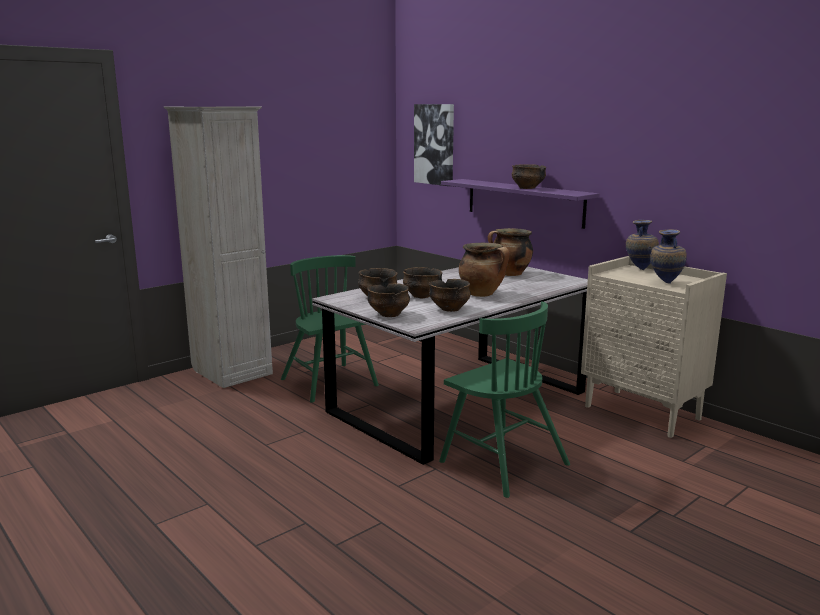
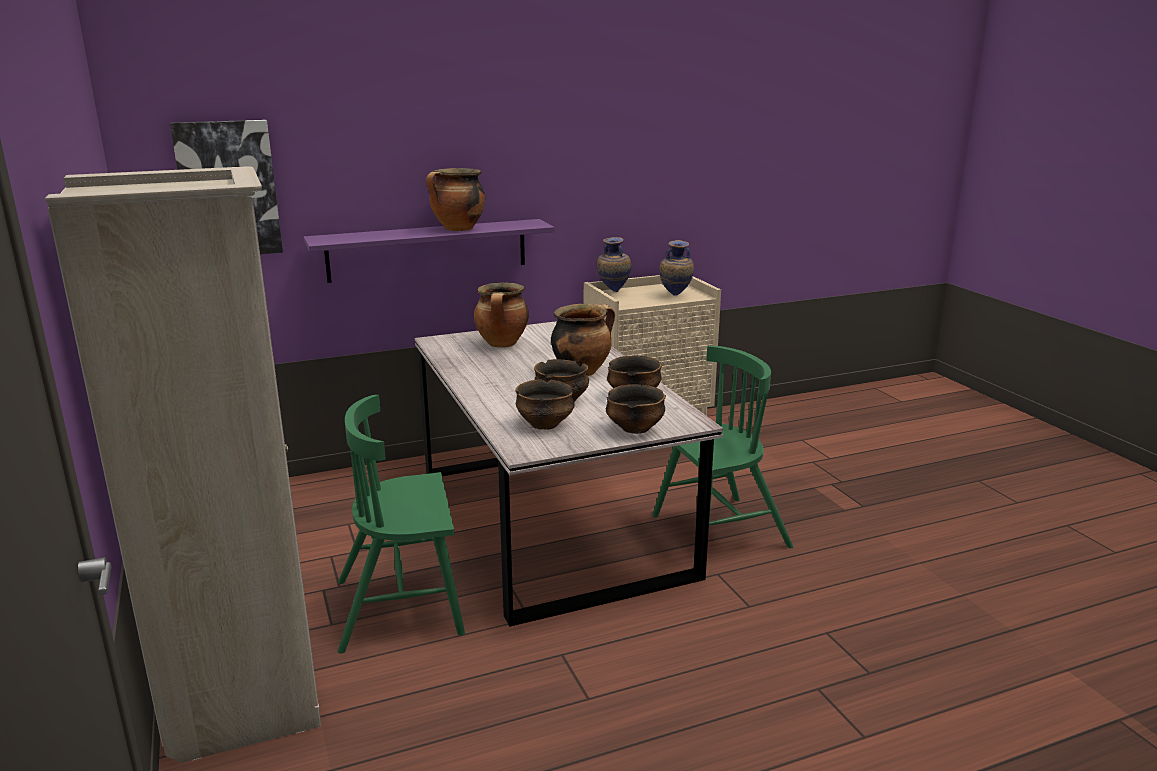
camera: 70 degrees left, 5 degrees up
bowl [511,164,546,189] -> cooking pot [426,168,485,231]

